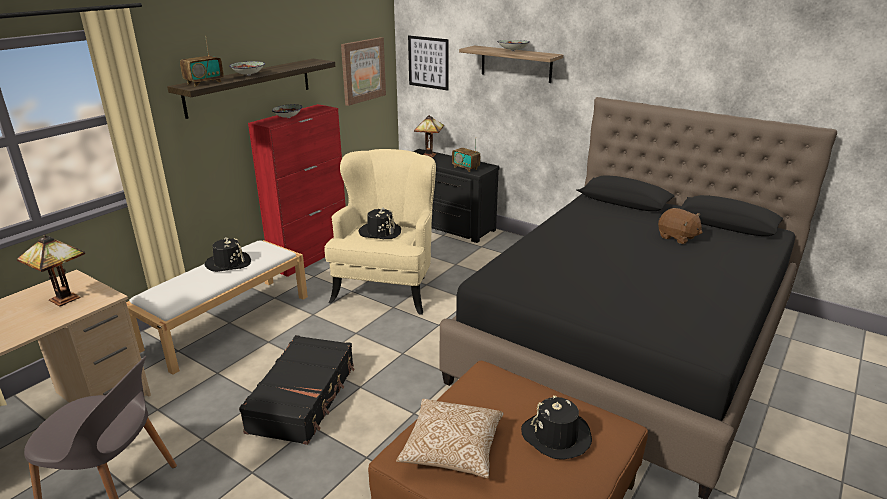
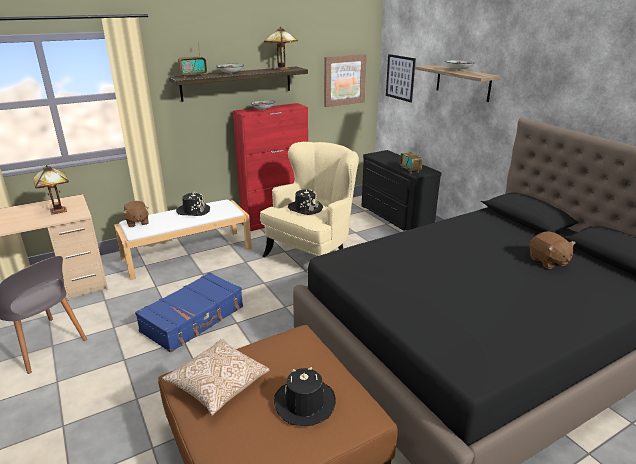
camera: 25 degrees right, 0 degrees up
black suitcase [239,335,355,445] -> blue suitcase [135,272,243,353]
table lamp [414,115,444,158] -> table lamp moved to [264,27,298,70]
none -> brown plush toy [123,201,149,227]

